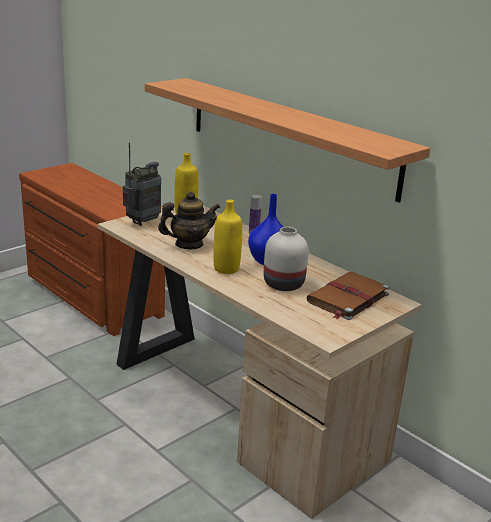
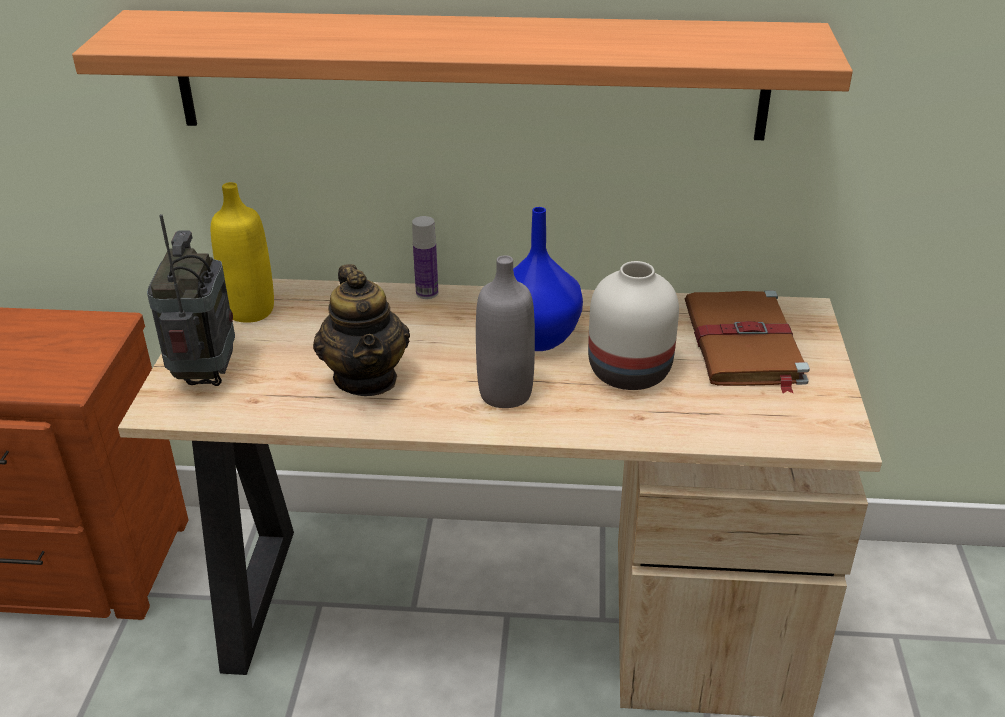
camera: 40 degrees left, 10 degrees up
teapot [158,191,220,250] -> teapot turned 135 degrees clockwise [313,264,410,396]
yellow bottle [213,200,242,274] -> grey bottle [476,255,535,408]

